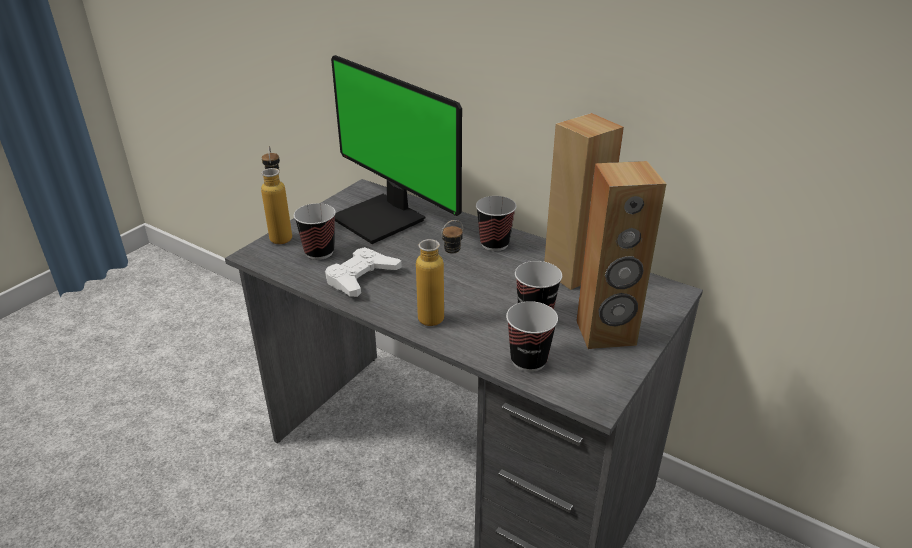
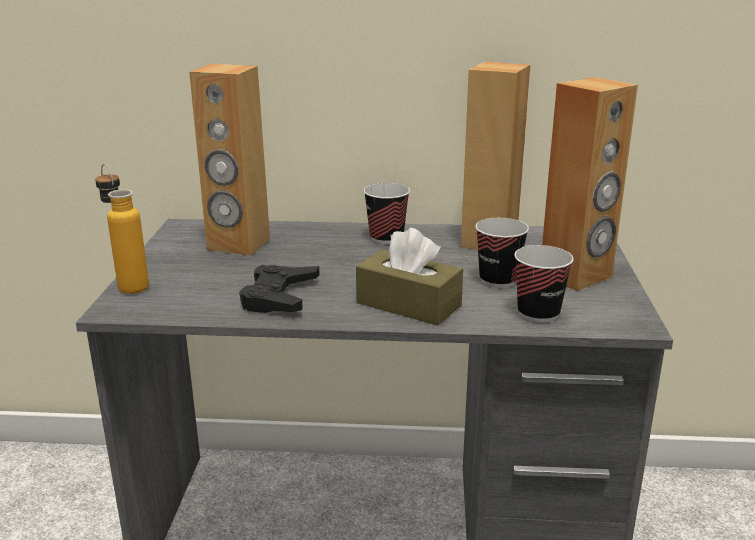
camera: 30 degrees left, 10 degrees down
cup [294,203,336,260] -> none
white game controller [325,247,402,297] -> black game controller [239,265,319,313]
monitor [331,55,462,244] -> brown speaker [189,64,270,256]
bottle [416,220,463,326] -> brown tissue box [356,228,463,325]

